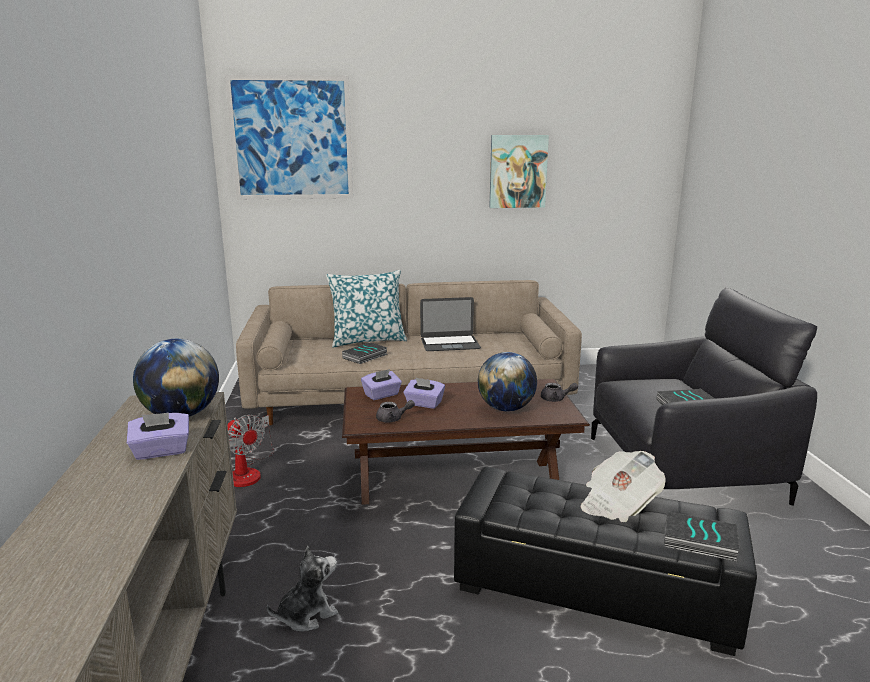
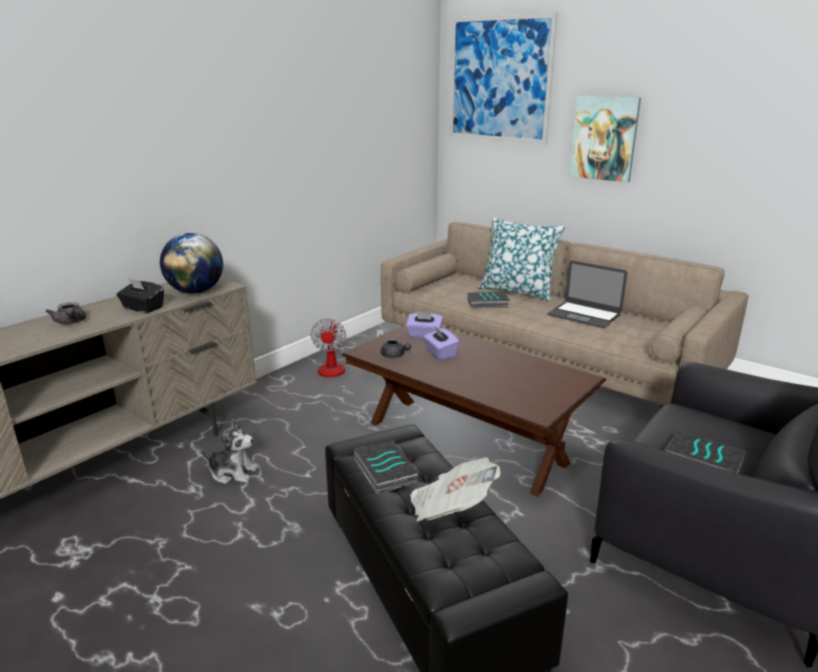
camera: 45 degrees right, 5 degrees up
purple tissue box [127,412,189,460] -> black tissue box [117,278,164,313]
globe [478,352,537,412] -> none
picture [489,135,549,208] -> picture moved to [569,96,641,183]
grey teapot [541,383,578,402] -> grey teapot moved to [46,302,86,324]
book [664,511,741,562] -> book moved to [354,440,418,494]

